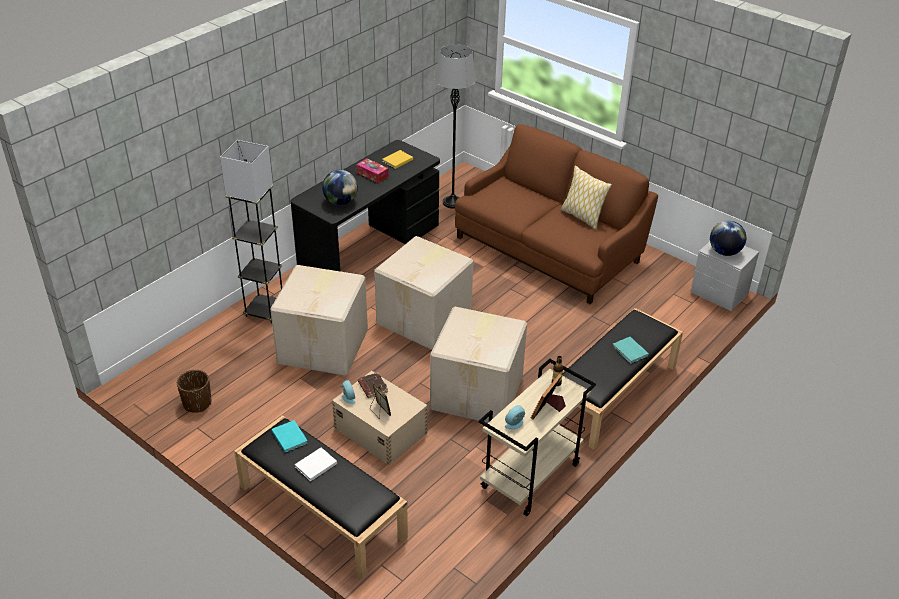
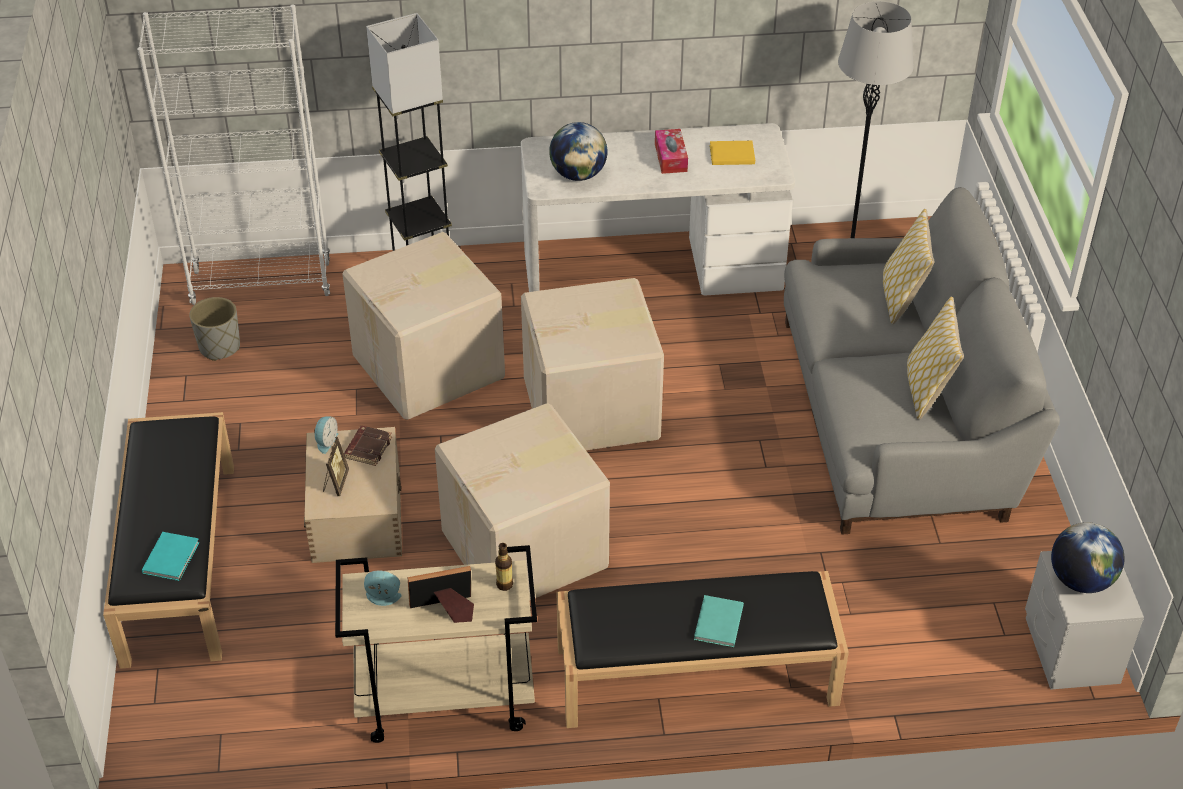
camera: 45 degrees right, 5 degrees up
brown planter [177,370,211,413] -> grey planter [189,297,240,361]
turquoise book [272,420,308,453] -> turquoise book moved to [142,532,199,581]
black desk [291,140,440,271] -> white desk [521,123,795,295]
white book [295,447,337,481] -> none
brown sofa [455,124,658,304] -> grey sofa [784,187,1060,535]
none -> white bookcase [137,4,330,305]
none -> pillow [883,209,935,324]

